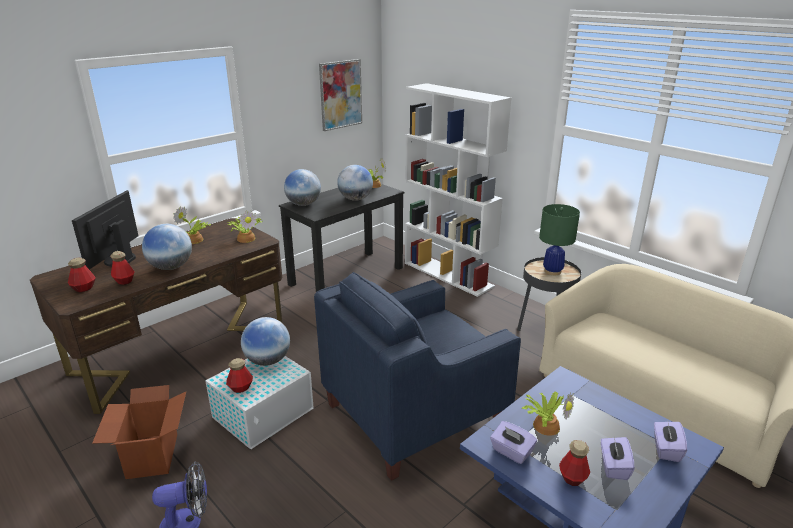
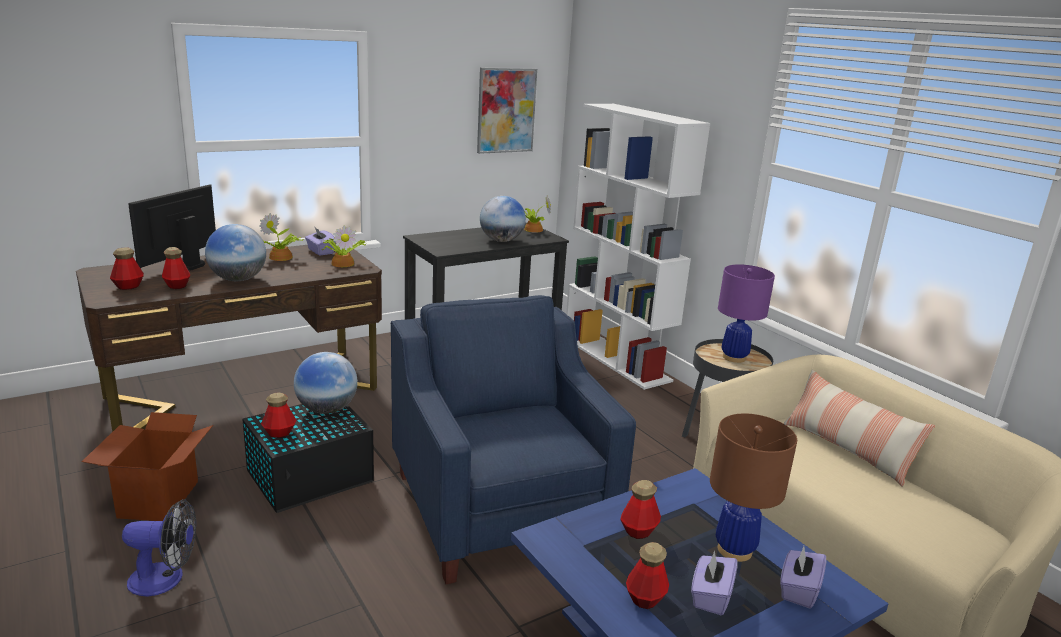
camera: 10 degrees right, 5 degrees down
white storage box [205,356,314,449] -> black storage box [242,404,374,513]
globe [284,169,321,206] -> none
blue armchair [314,272,521,481] -> blue armchair turned 90 degrees clockwise [391,295,636,584]
purple tissue box [490,421,537,464] -> purple tissue box moved to [305,228,336,256]
potted plant [522,391,574,436] -> bottle [620,480,661,539]
green table lamp [539,204,580,275] -> purple table lamp [718,264,775,363]
none -> brown table lamp [710,413,797,562]
none -> pillow [783,369,935,487]

